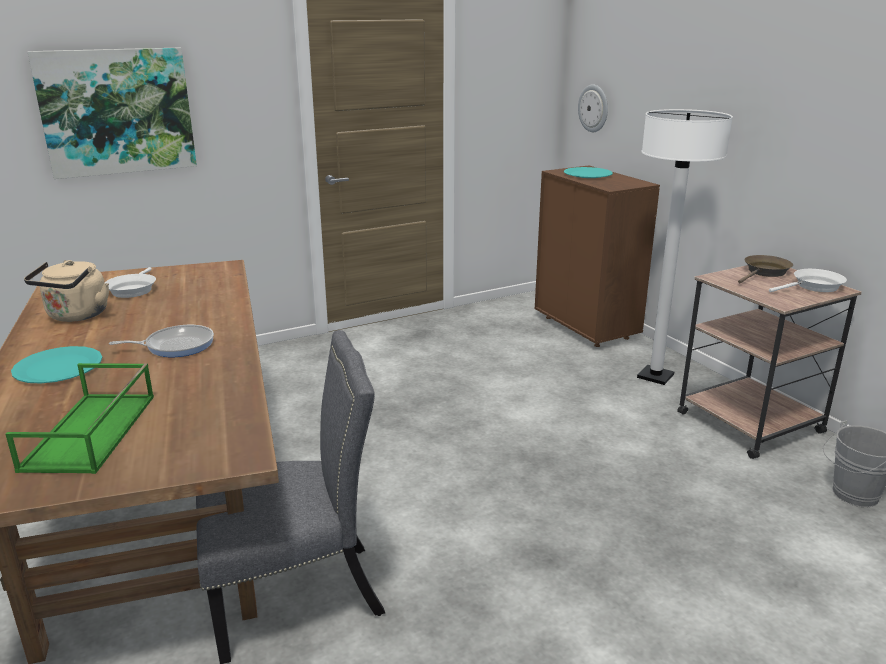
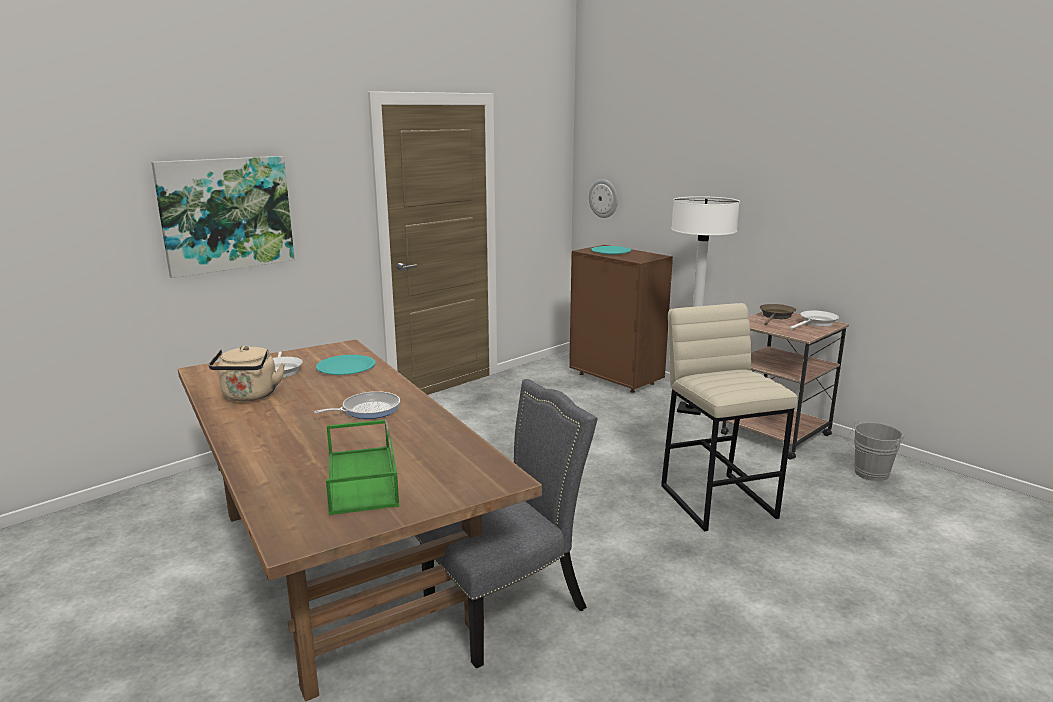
camera: 15 degrees left, 5 degrees down
turquoise plate [11,346,103,383] -> turquoise plate moved to [316,355,375,375]
none -> beige stool [661,303,797,531]

